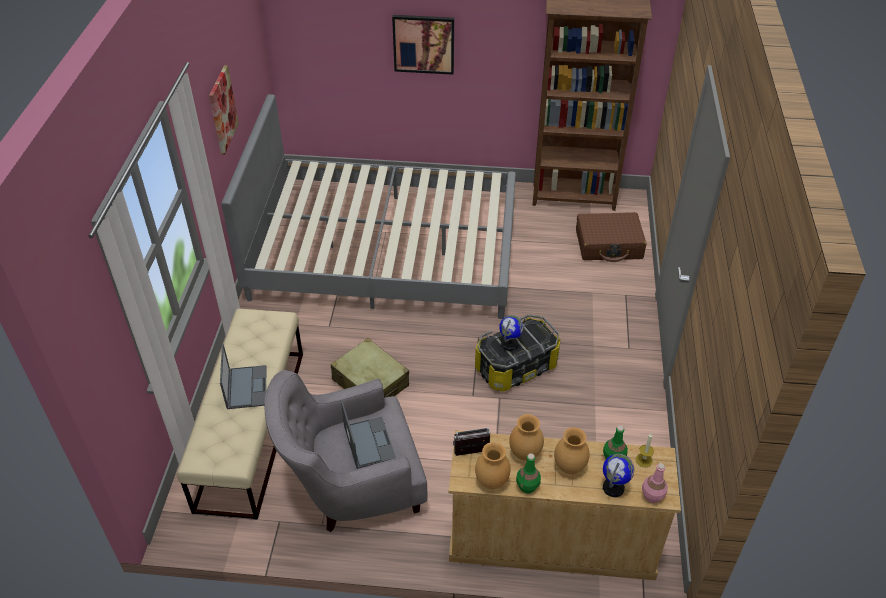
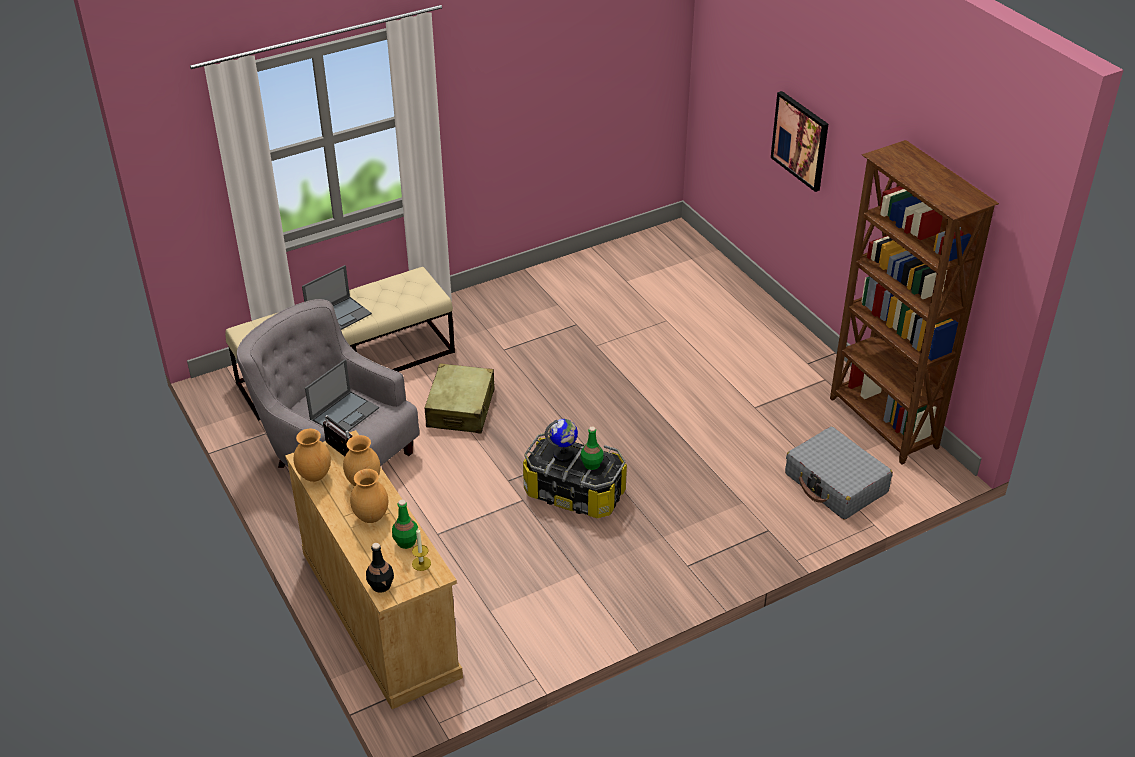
camera: 55 degrees right, 5 degrees down
picture [209,65,239,155] -> none
grey bed [221,94,516,319] -> none
green bottle [516,454,541,494] -> green bottle moved to [581,426,604,470]
brown suitcase [576,212,646,262] -> grey suitcase [785,427,893,520]
globe [603,454,634,497] -> none
pink bottle [642,463,668,503] -> black bottle [366,543,394,593]

